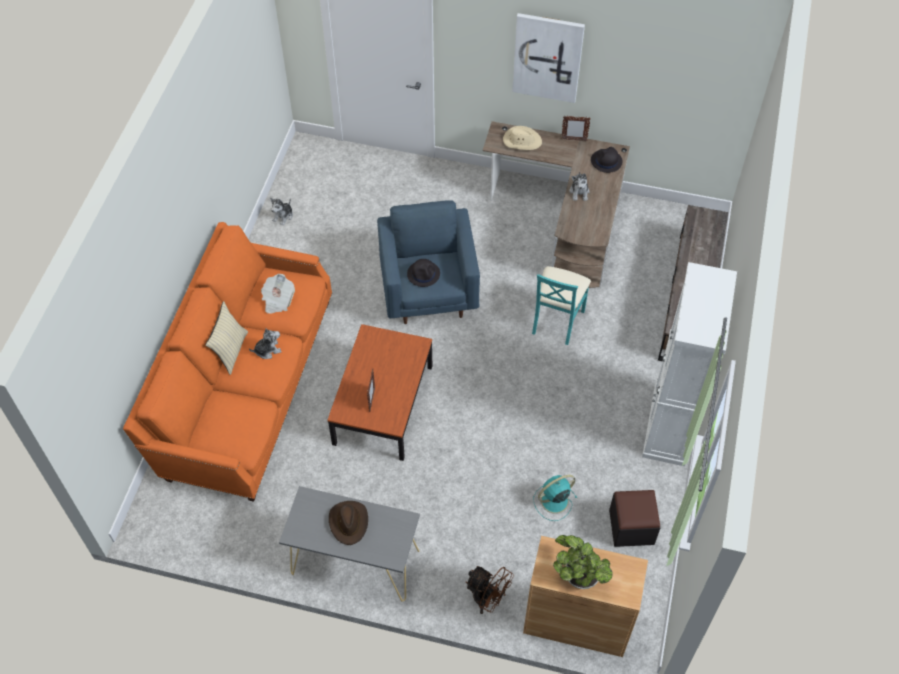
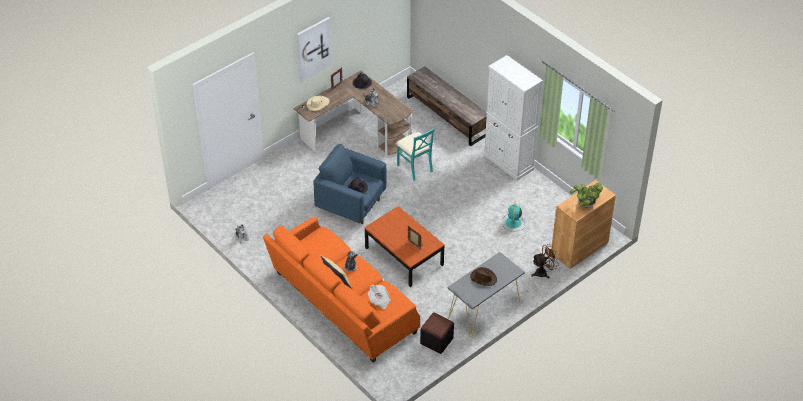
camera: 55 degrees left, 10 degrees down
newspaper [261,274,295,313] -> newspaper moved to [368,285,391,309]
black ottoman [609,490,660,547] -> black ottoman moved to [420,312,454,354]

